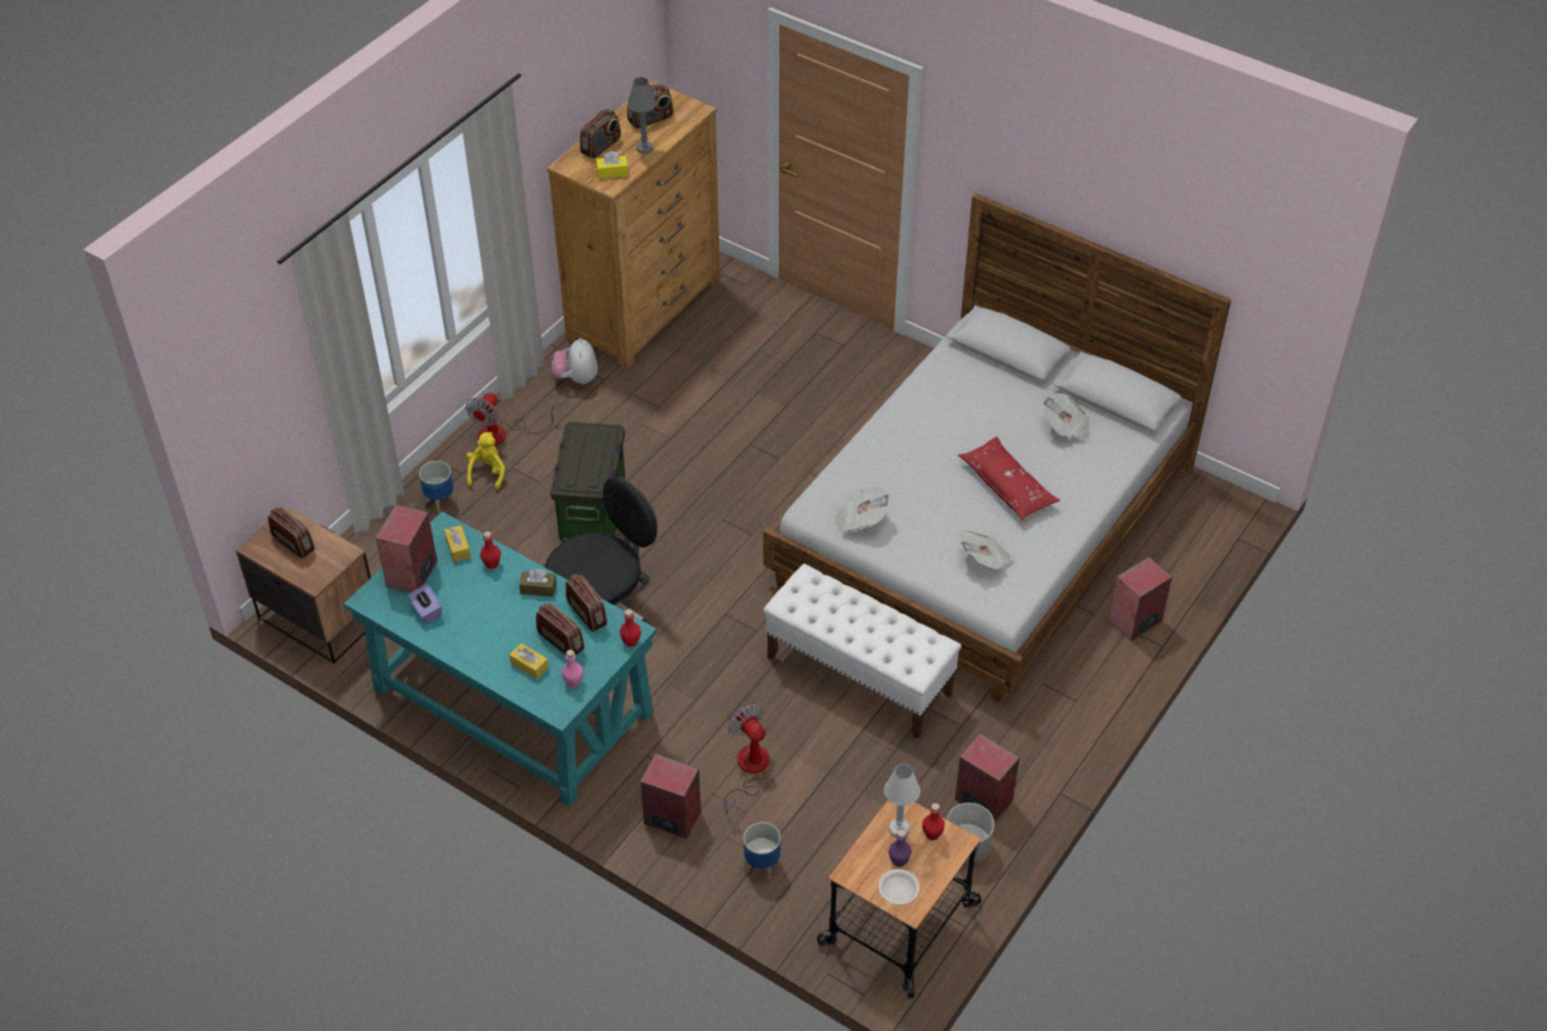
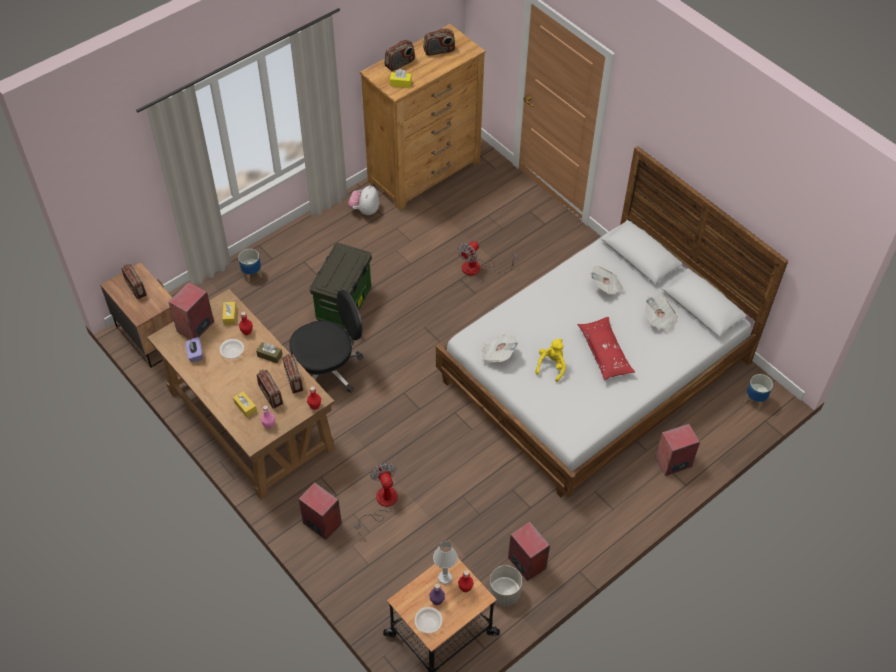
camera: 15 degrees right, 5 degrees up
turquoise desk [344,511,657,807] -> brown desk [147,289,335,499]
fan [466,393,557,446] -> fan moved to [457,241,518,275]
yellow plush toy [466,432,505,490] -> yellow plush toy moved to [535,339,566,382]
grey table lamp [628,77,657,154] -> none
planter [744,822,781,879] -> planter moved to [745,374,773,409]
white bench [763,564,961,739] -> none
newspaper [959,530,1015,570] -> newspaper moved to [590,266,625,295]
none -> bowl [220,339,244,359]

